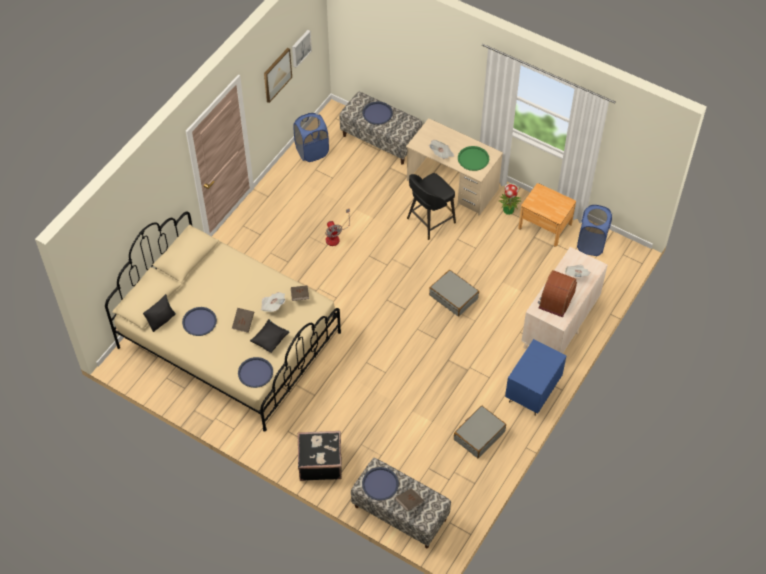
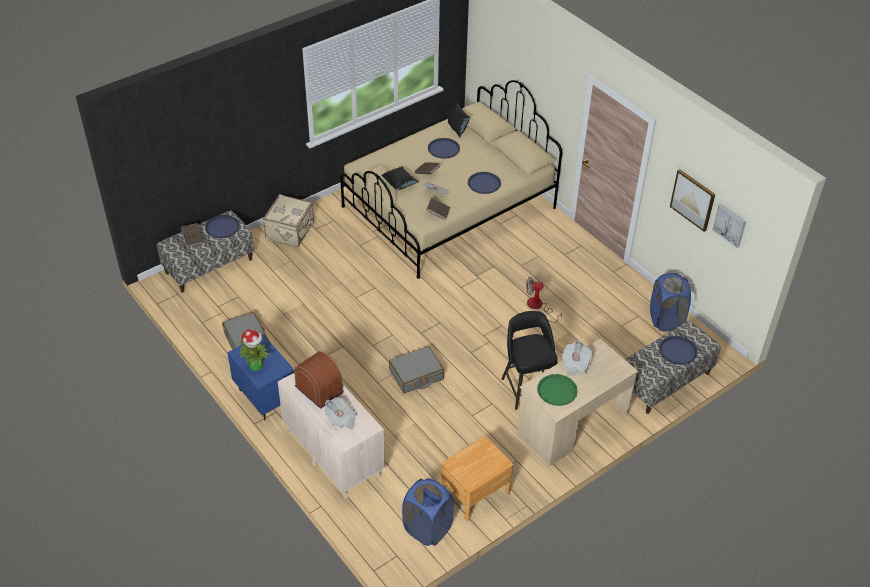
camera: 110 degrees right, 10 degrees down
blue tray [238,357,273,388] -> blue tray moved to [468,172,501,194]
black suitcase [298,431,342,481] -> beige suitcase [263,194,314,247]
potted plant [499,183,522,215] -> potted plant moved to [240,329,270,371]

